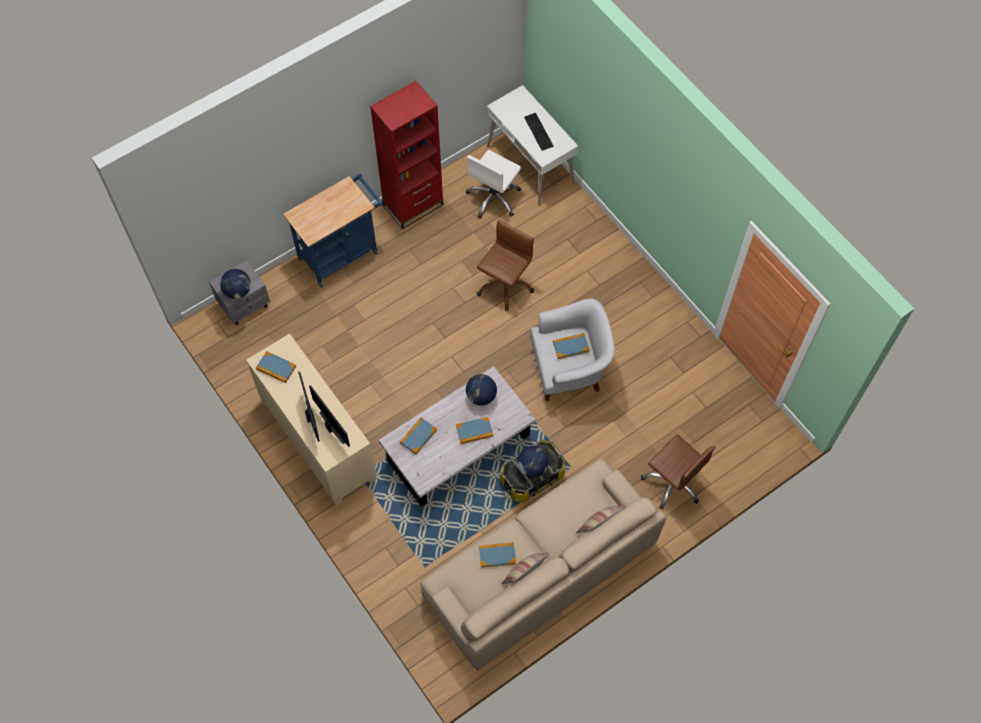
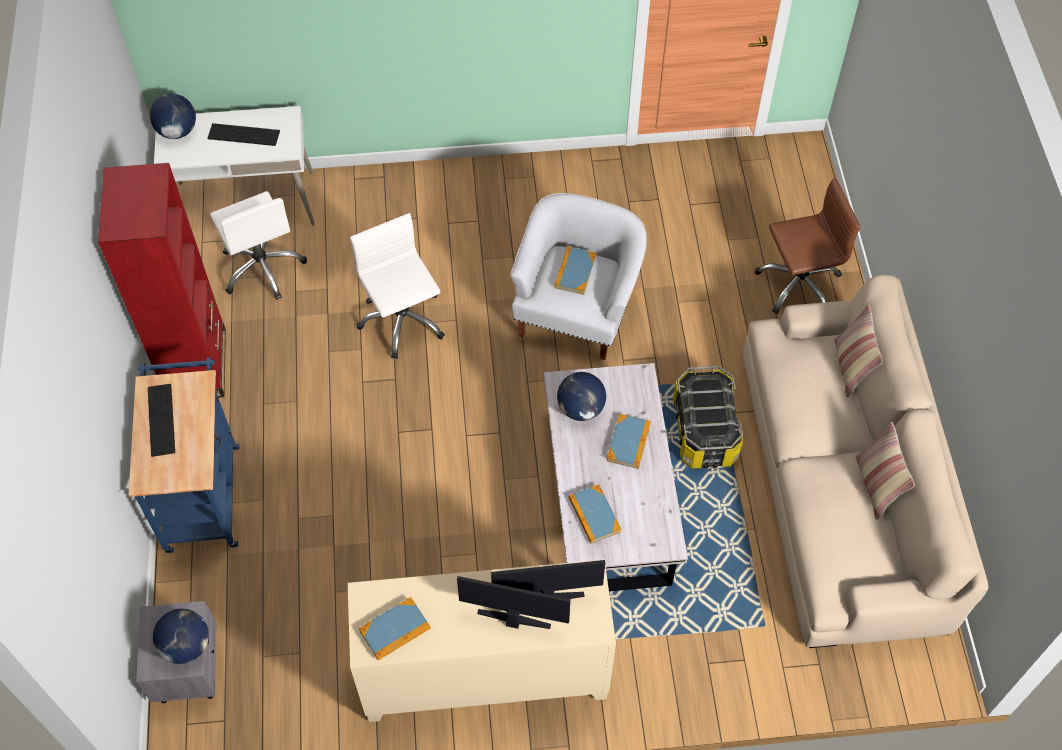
camera: 60 degrees left, 5 degrees down
brown office chair [477,220,534,311] -> white office chair [350,213,445,359]
book [479,542,516,568] -> none
globe [517,446,549,478] -> globe moved to [150,94,196,139]
none -> keyboard [148,384,175,457]

